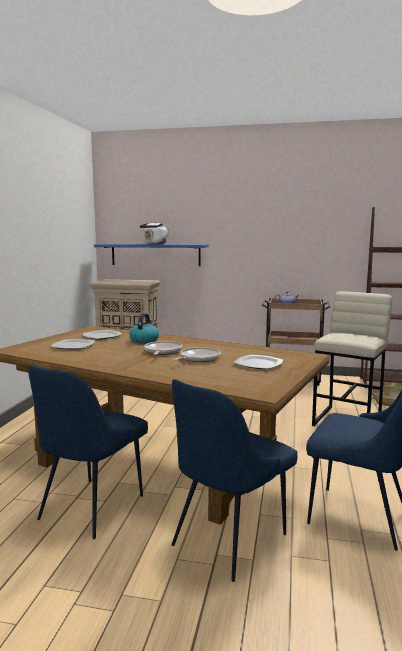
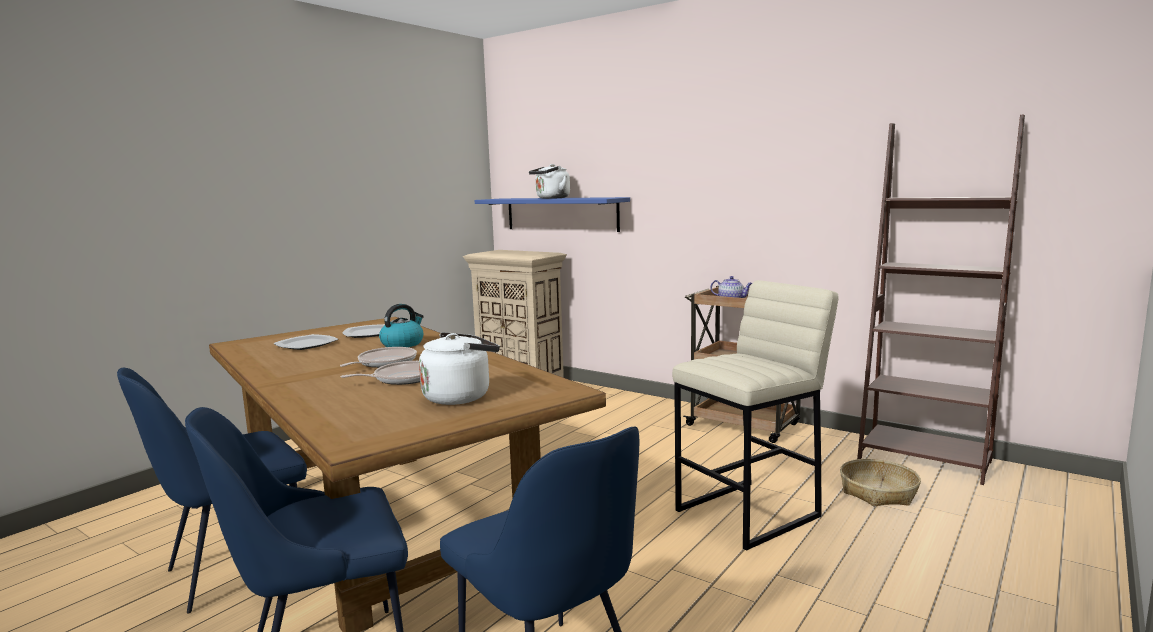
camera: 25 degrees right, 0 degrees up
plate [234,355,283,369] -> white kettle [419,332,500,405]

